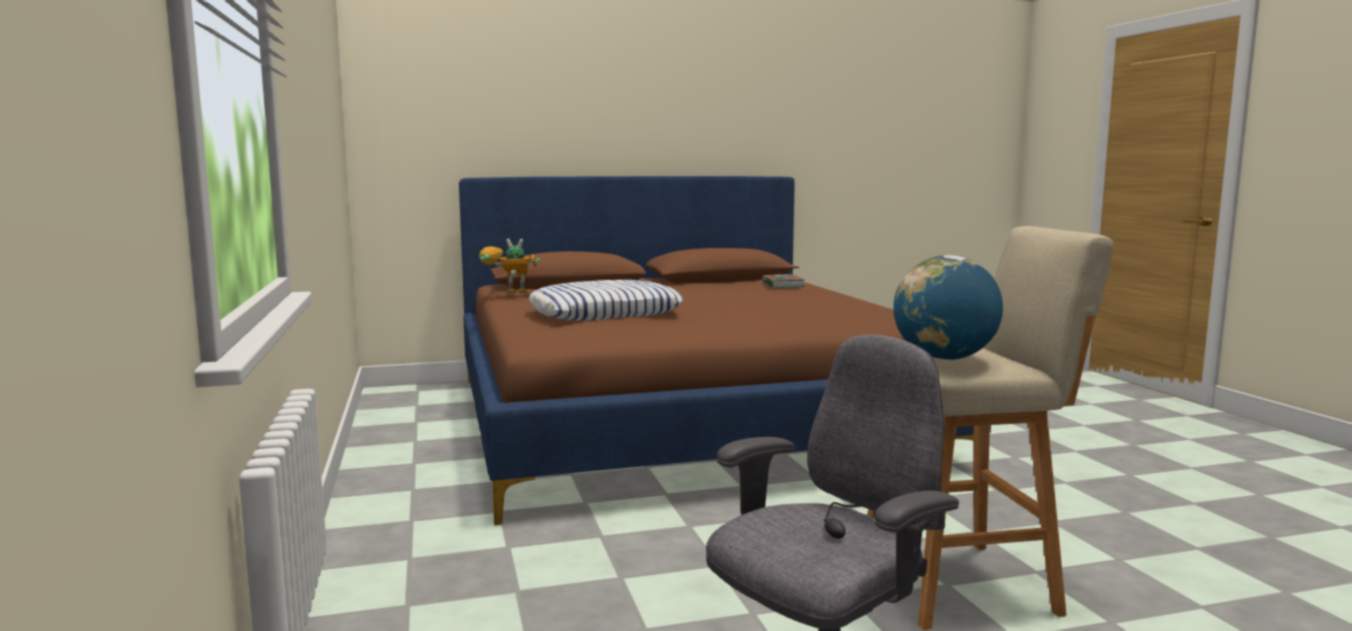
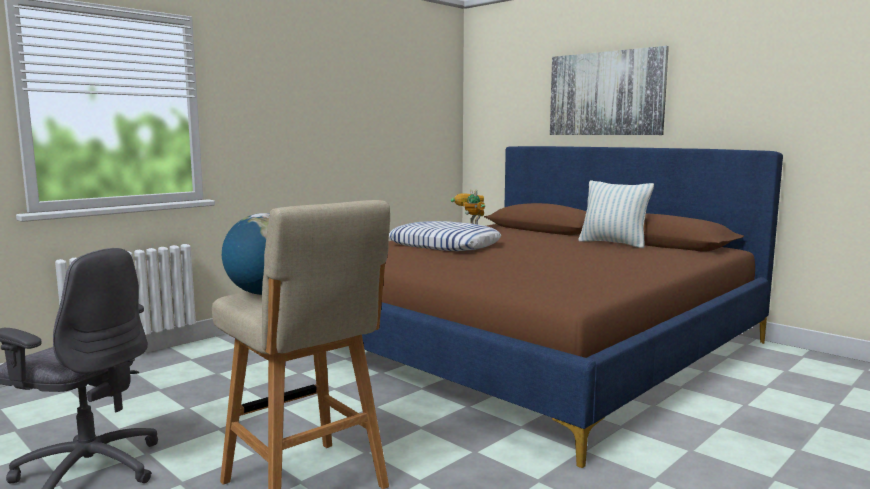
camera: 60 degrees right, 0 degrees up
book [762,274,805,288] -> none
none -> picture [550,46,669,135]
none -> pillow [578,181,654,248]

